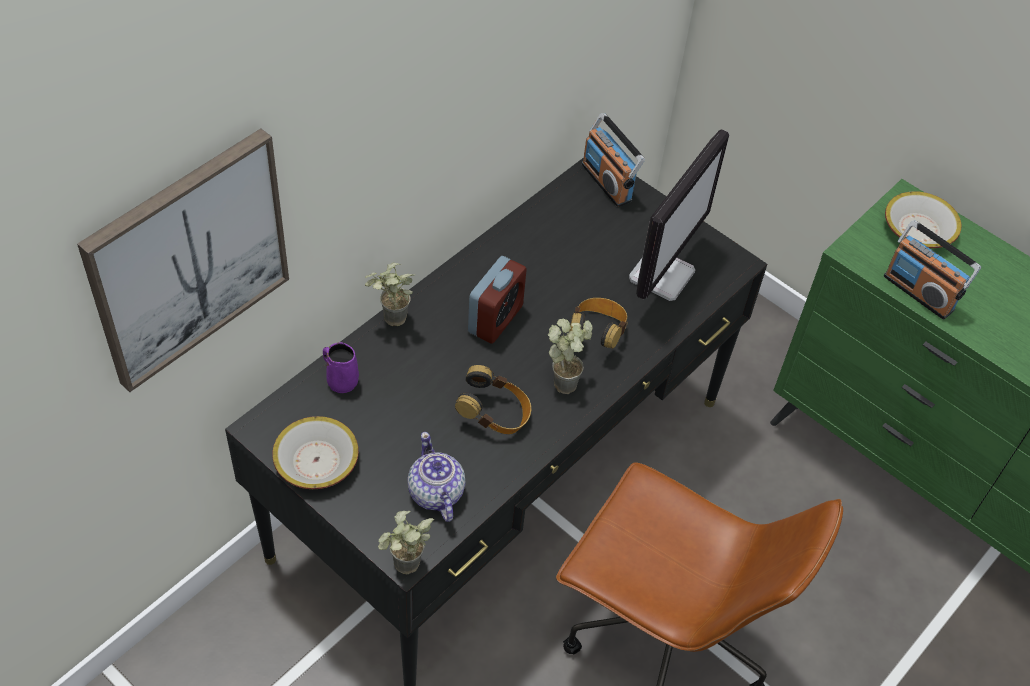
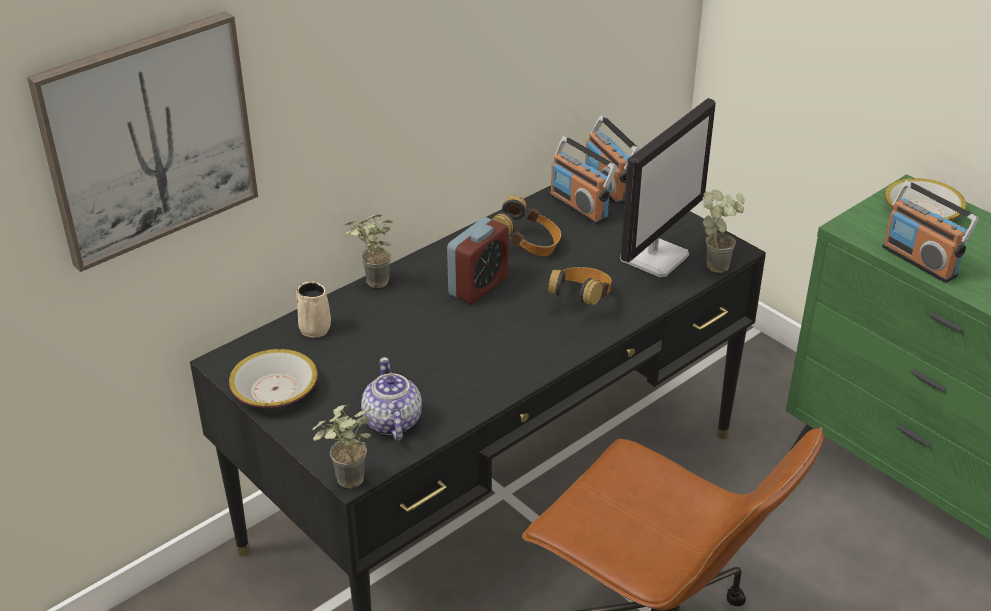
camera: 10 degrees right, 15 degrees down
purple mug [323,342,359,393] -> beige mug [296,281,331,338]
headphones [455,365,531,434] -> headphones moved to [492,196,561,256]
potted plant [548,319,593,394] -> potted plant moved to [702,190,745,273]
none -> radio [550,136,617,225]

